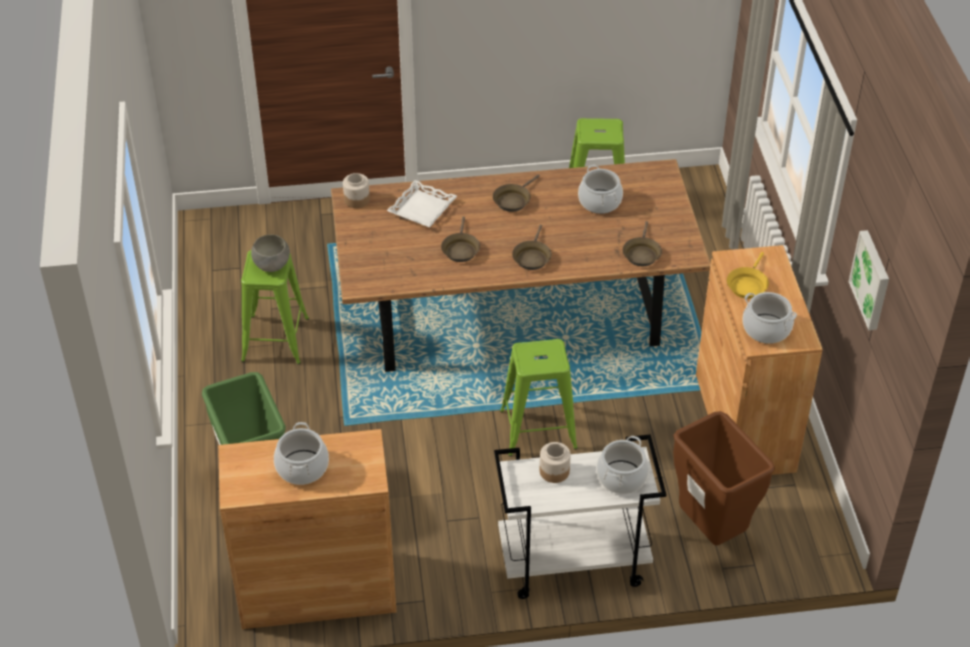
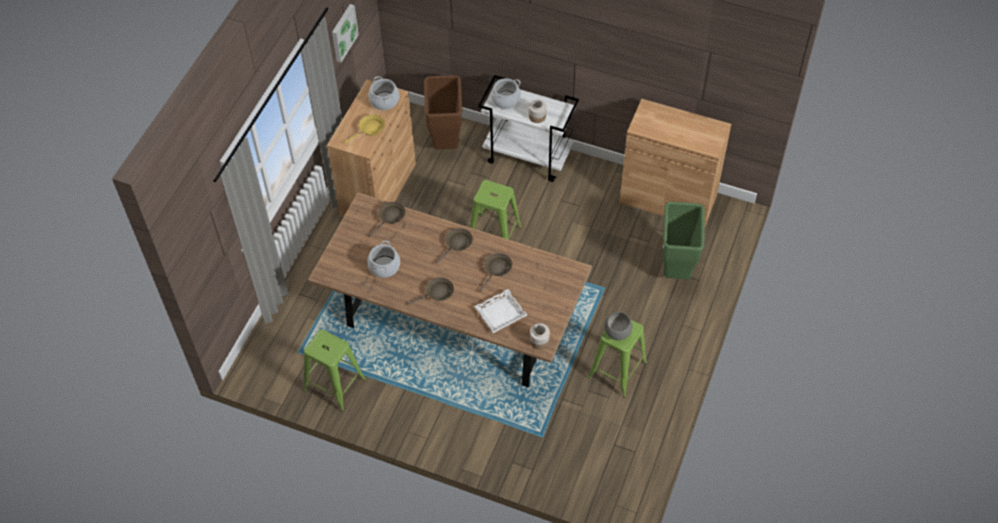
camera: 150 degrees left, 10 degrees up
cooking pot [274,422,329,485] -> none

